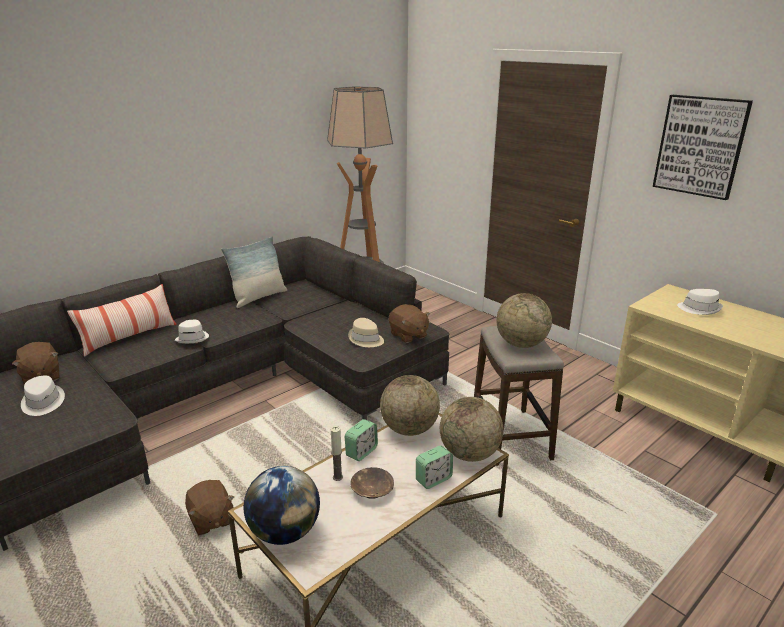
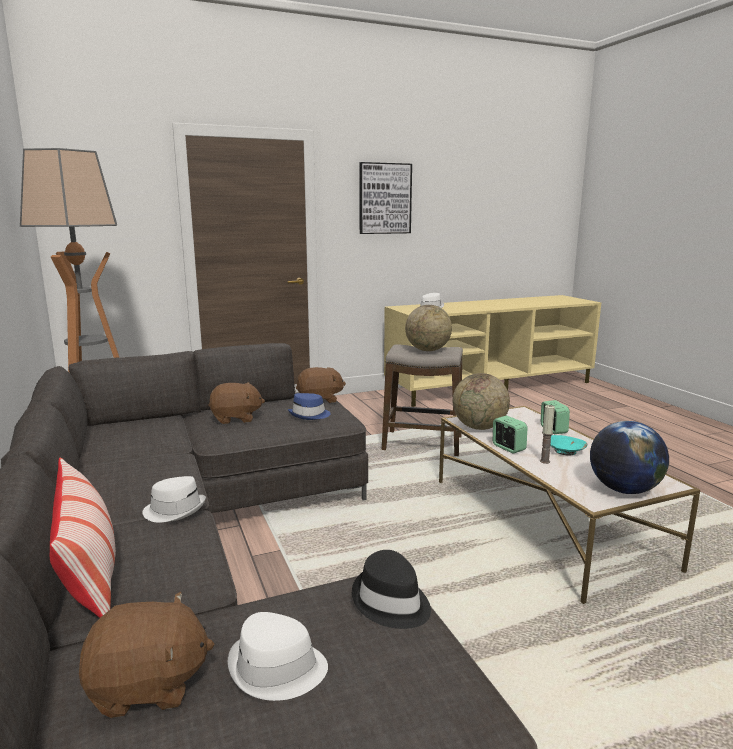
camera: 70 degrees left, 10 degrees down
brown plush toy [185,480,234,535] -> brown plush toy moved to [208,382,265,424]
pillow [221,236,287,308] -> none
beige hat [348,318,384,347] -> blue hat [288,393,331,420]
brown bowl [350,467,394,499] -> turquoise bowl [550,435,588,455]
globe [440,397,504,462] -> none
none -> black hat [352,550,431,629]

